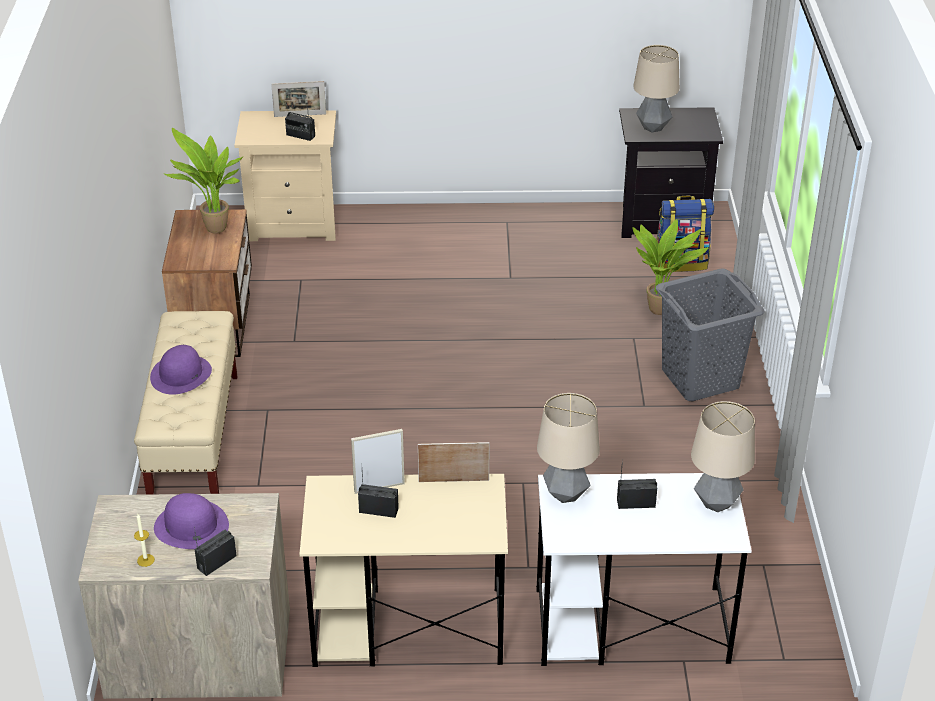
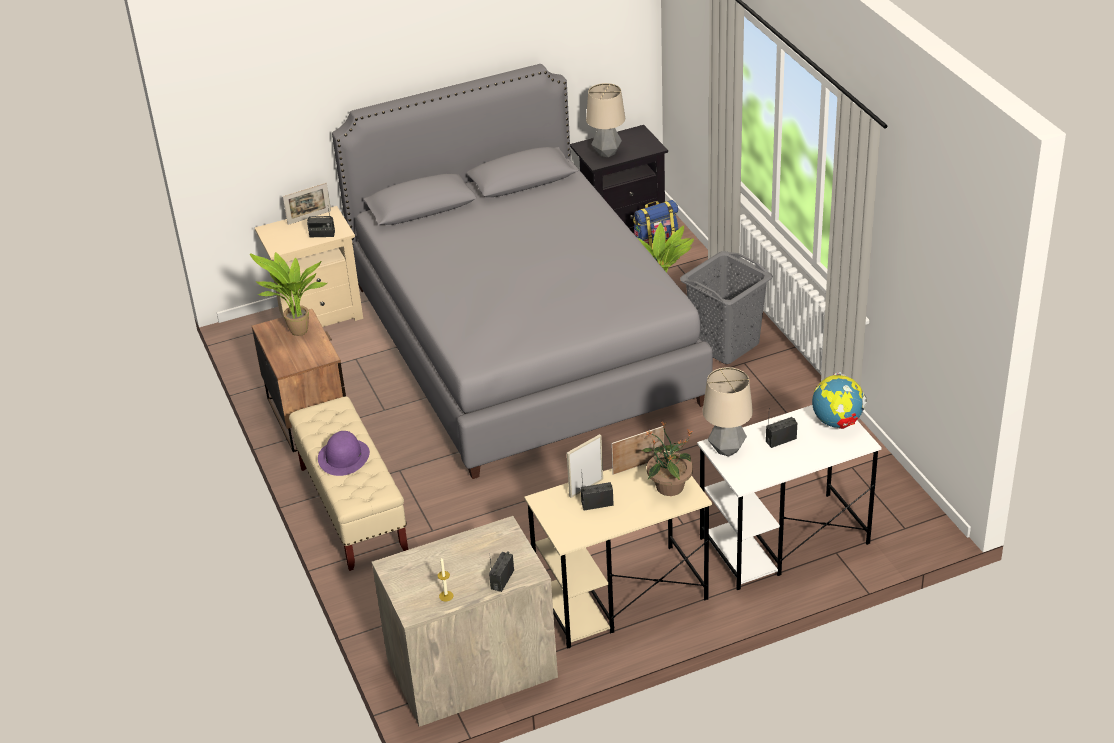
camera: 20 degrees left, 0 degrees up
purple hat [154,493,229,549] -> none
table lamp [691,401,755,512] -> globe [812,372,867,429]
none -> grey bed [332,64,713,479]
none -> potted plant [641,421,693,496]

